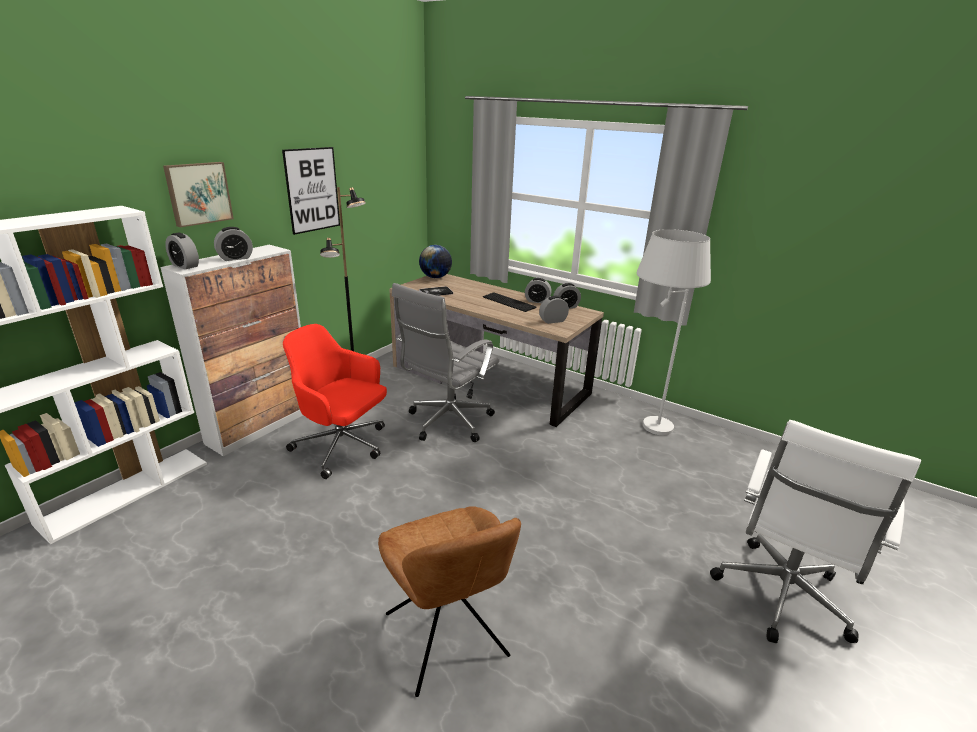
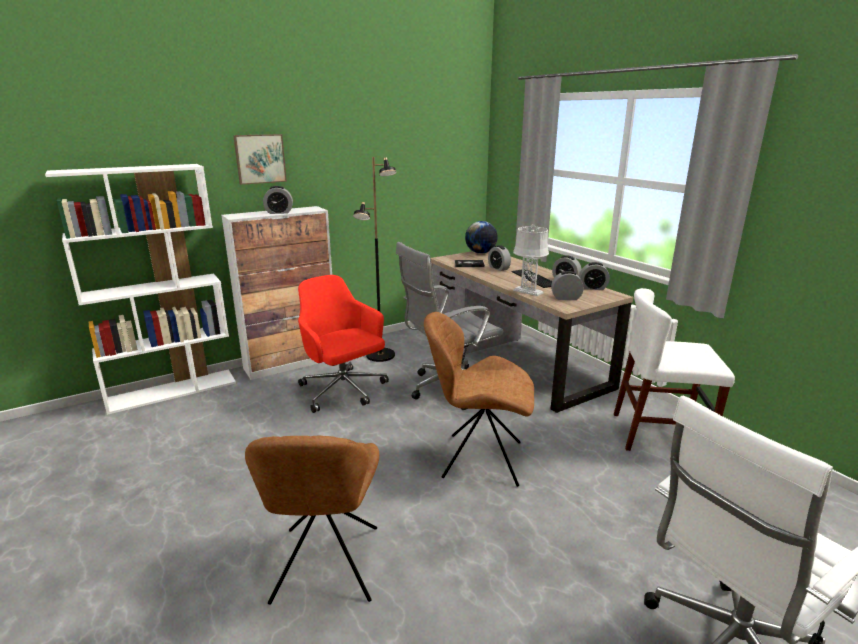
camera: 25 degrees right, 5 degrees down
alarm clock [165,233,199,269] -> alarm clock moved to [488,245,511,271]
picture [282,147,340,235] -> none
white floor lamp [637,229,711,435] -> white chair [614,288,735,451]
none -> brown chair [424,312,534,487]
none -> grey table lamp [513,224,549,296]

